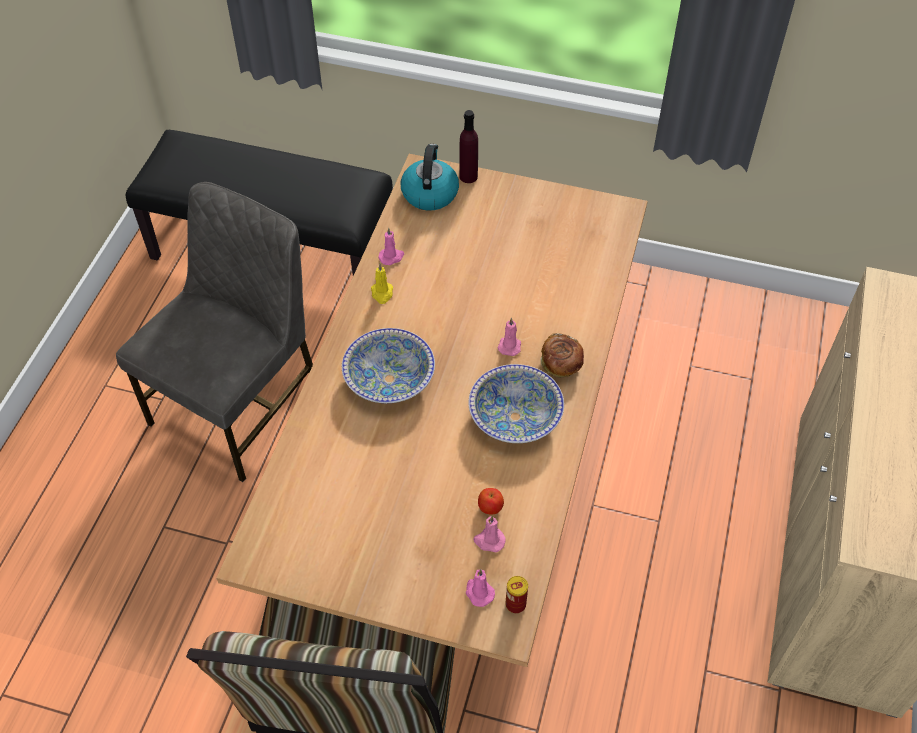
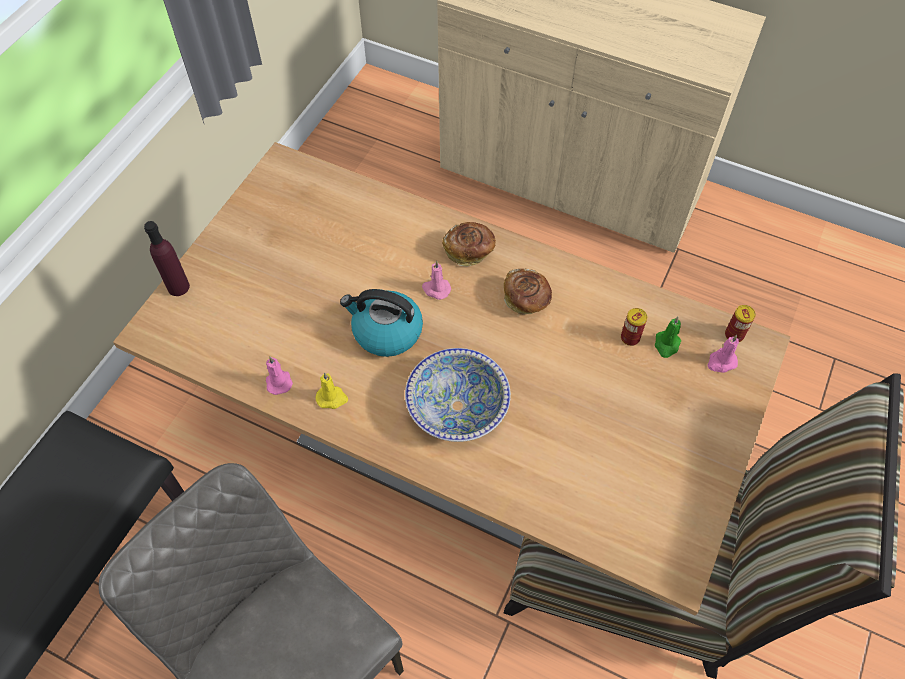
camera: 80 degrees left, 5 degrees up
kettle [401,144,459,211] -> kettle moved to [340,289,423,357]
bowl [468,364,564,443] -> bread [504,269,552,314]
pink candle [473,516,506,552] -> green candle [655,317,681,358]
apple [478,488,504,515] -> can [621,308,647,346]

